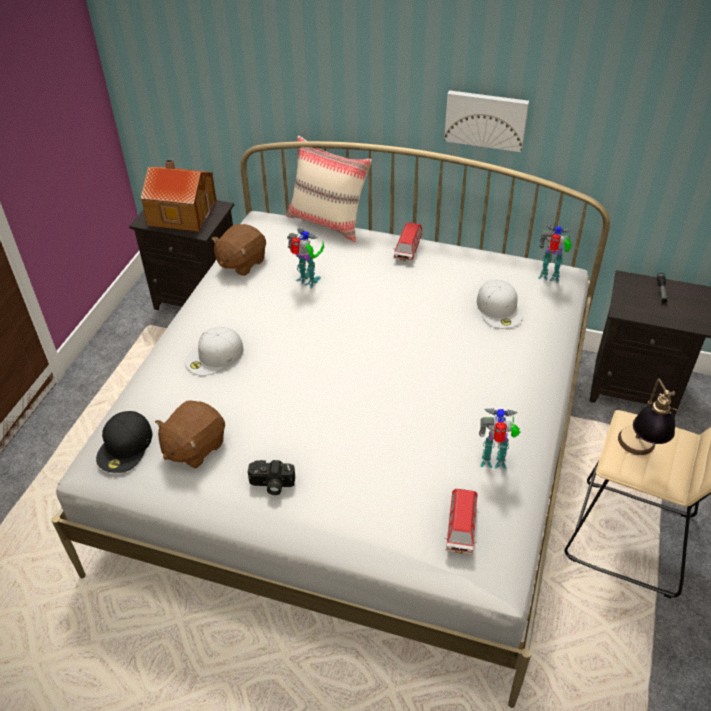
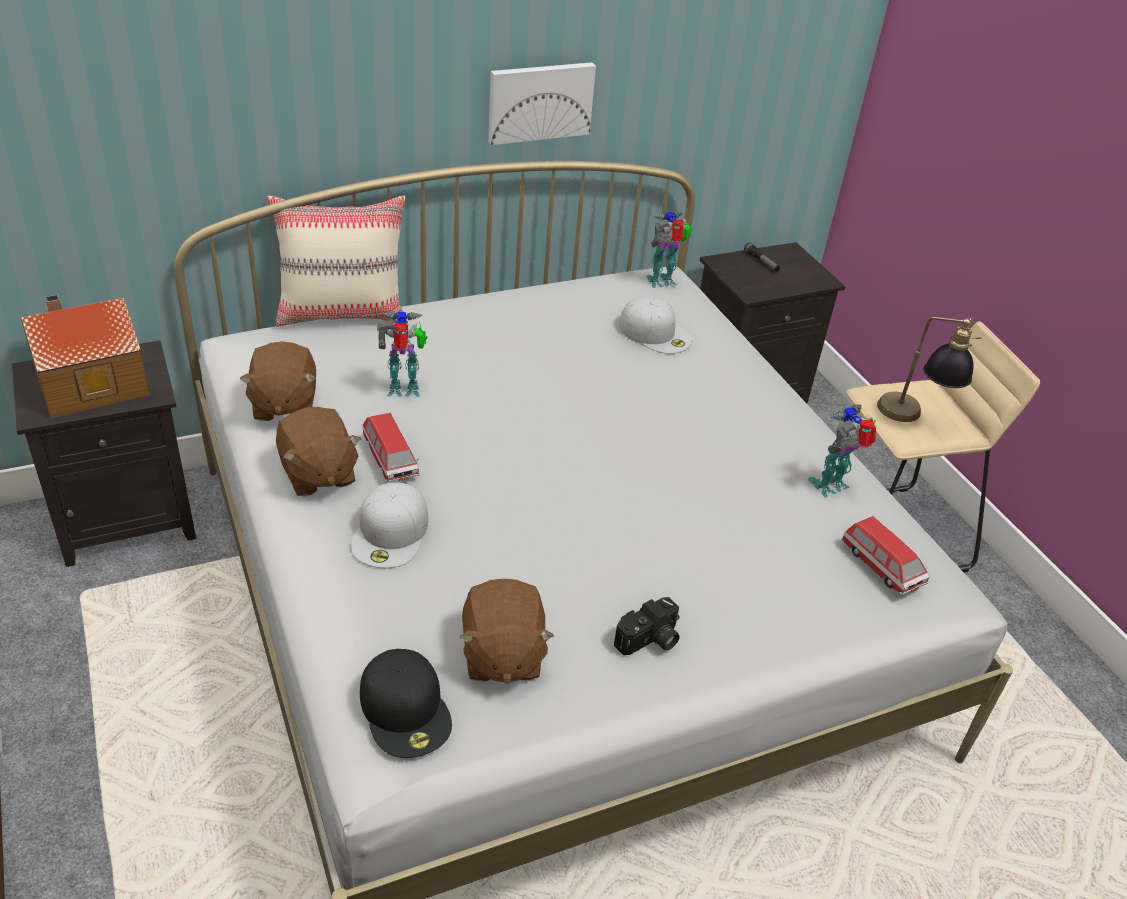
camera: 45 degrees left, 5 degrees down
toy car [393,222,422,261] -> toy car moved to [363,413,420,483]
none -> brown plush toy [276,407,361,496]

